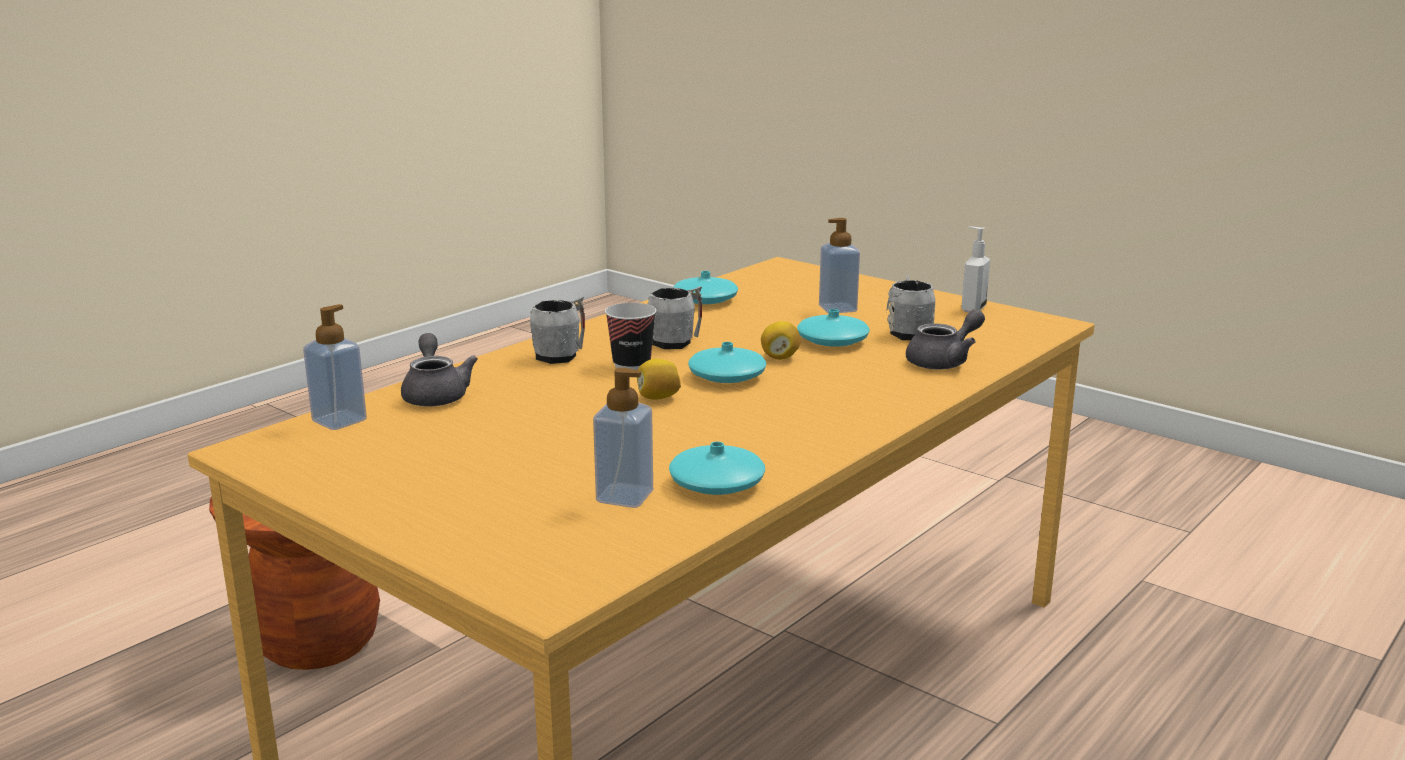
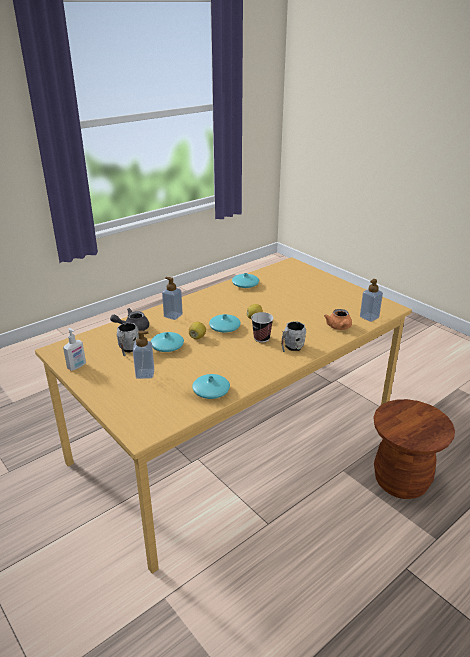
camera: 170 degrees left, 10 degrees up
grey teapot [401,333,478,406] -> orange teapot [324,309,352,330]
soap dispenser [593,368,653,508] -> soap dispenser moved to [162,277,183,320]
grey mug [648,286,702,349] -> none

